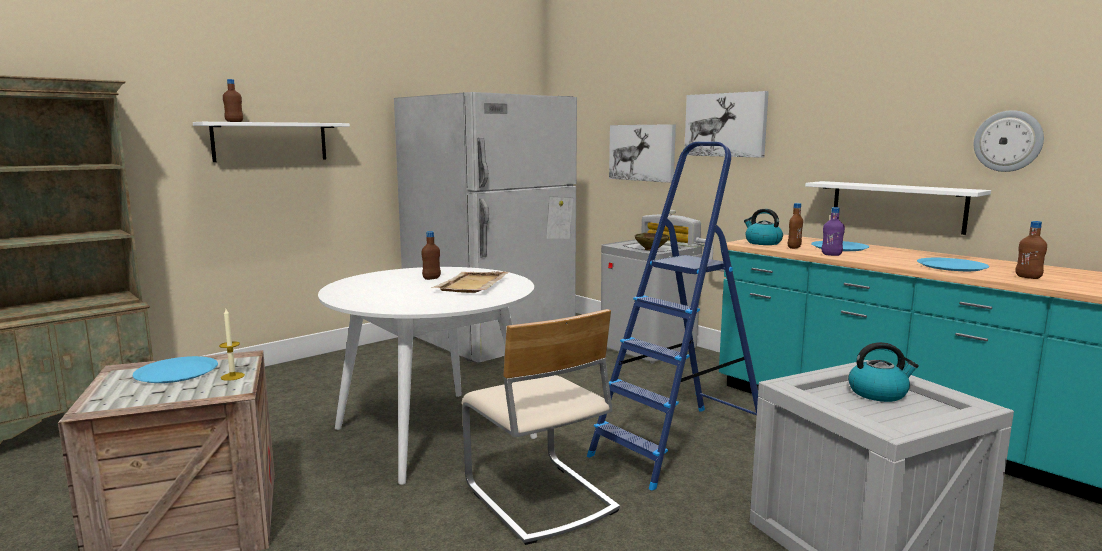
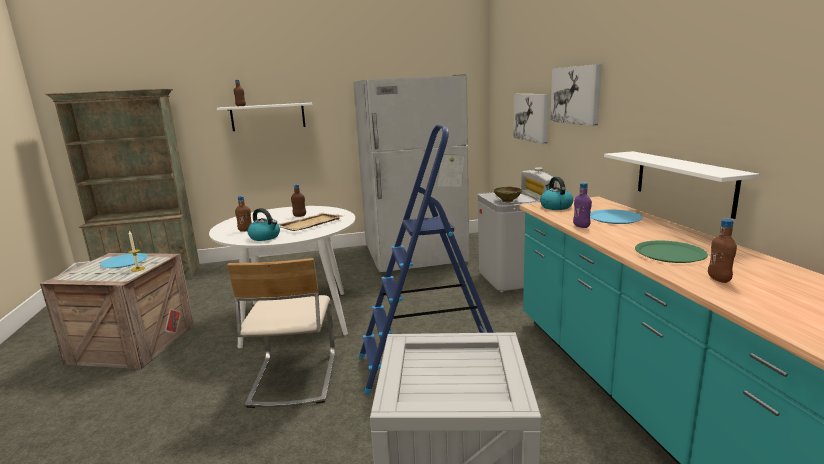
camera: 30 degrees right, 5 degrees up
brown bottle [788,203,803,249] -> brown bottle moved to [235,196,252,232]
kettle [848,342,919,402] -> kettle moved to [248,208,280,241]
blue plate [917,258,989,271] -> green plate [635,241,708,263]
wall clock [974,110,1044,172] -> none

